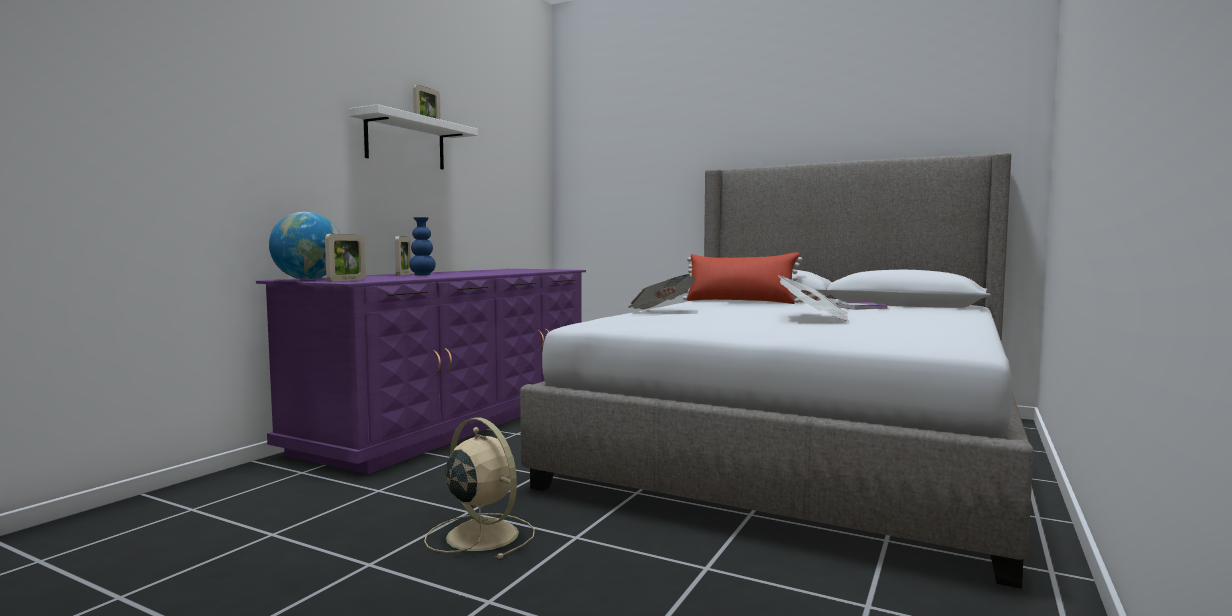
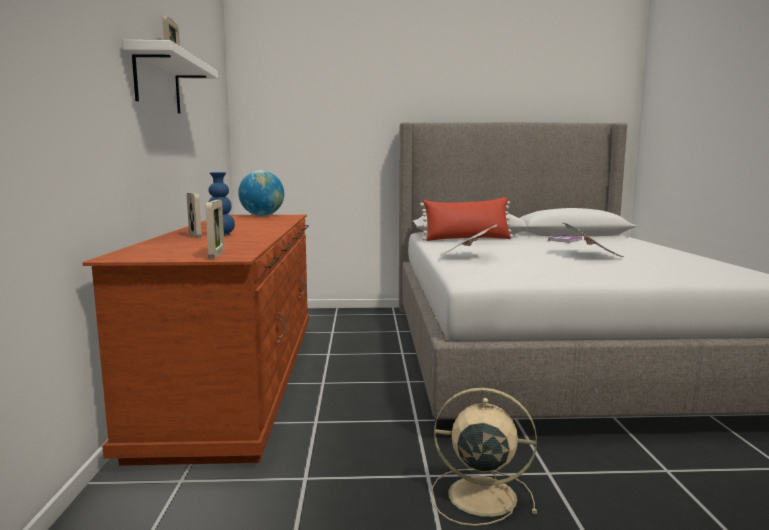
camera: 30 degrees left, 5 degrees up
purple dresser [256,269,586,474] -> brown dresser [83,215,309,466]
globe [269,212,340,280] -> globe moved to [238,170,284,216]

